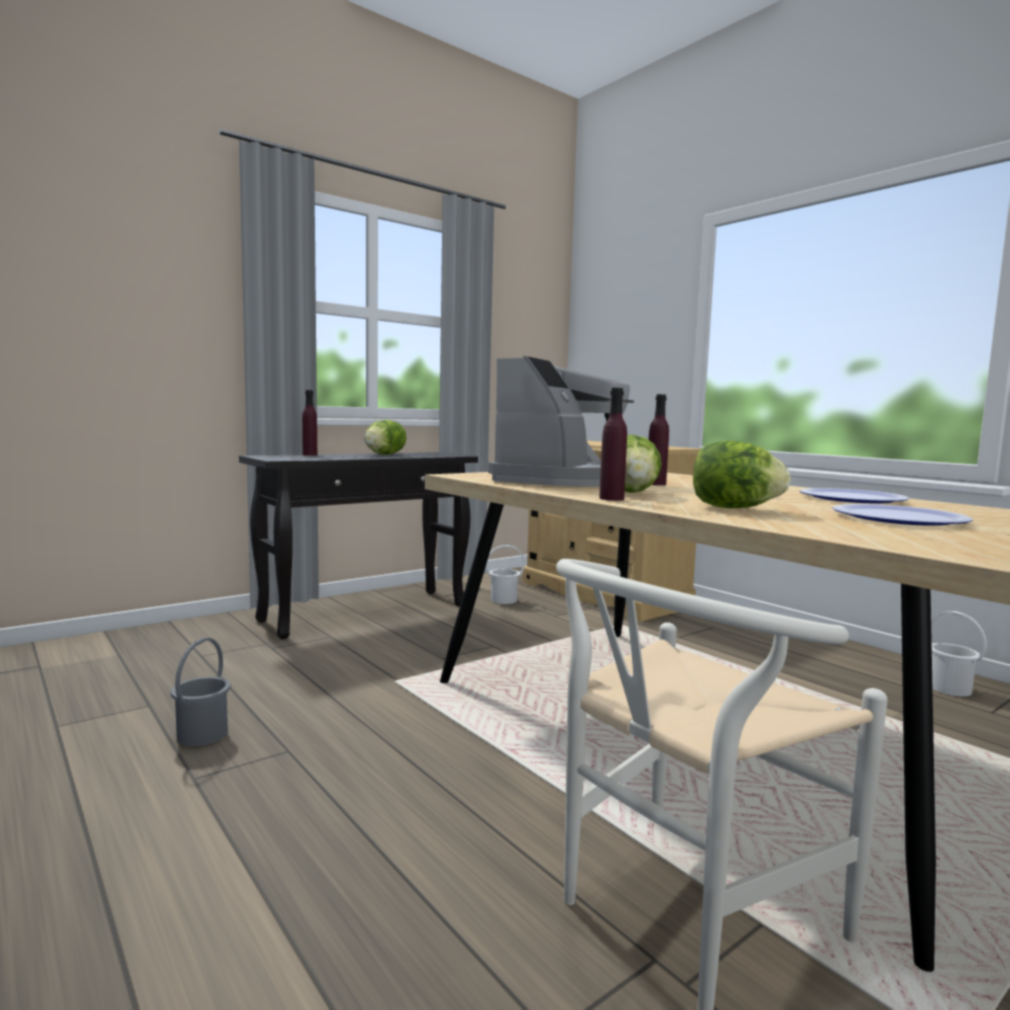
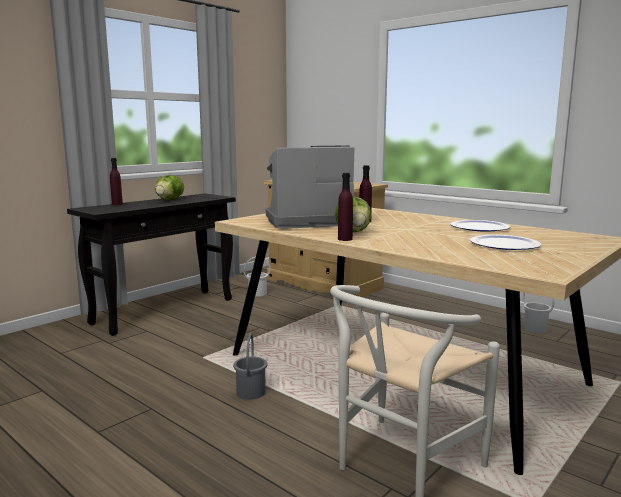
camera: 10 degrees left, 5 degrees up
grey bucket [170,637,231,747] -> grey bucket moved to [233,333,268,400]
coffee machine [488,356,634,487] -> coffee machine turned 120 degrees counterclockwise [266,146,355,229]
lettuce [693,441,791,508] -> none

